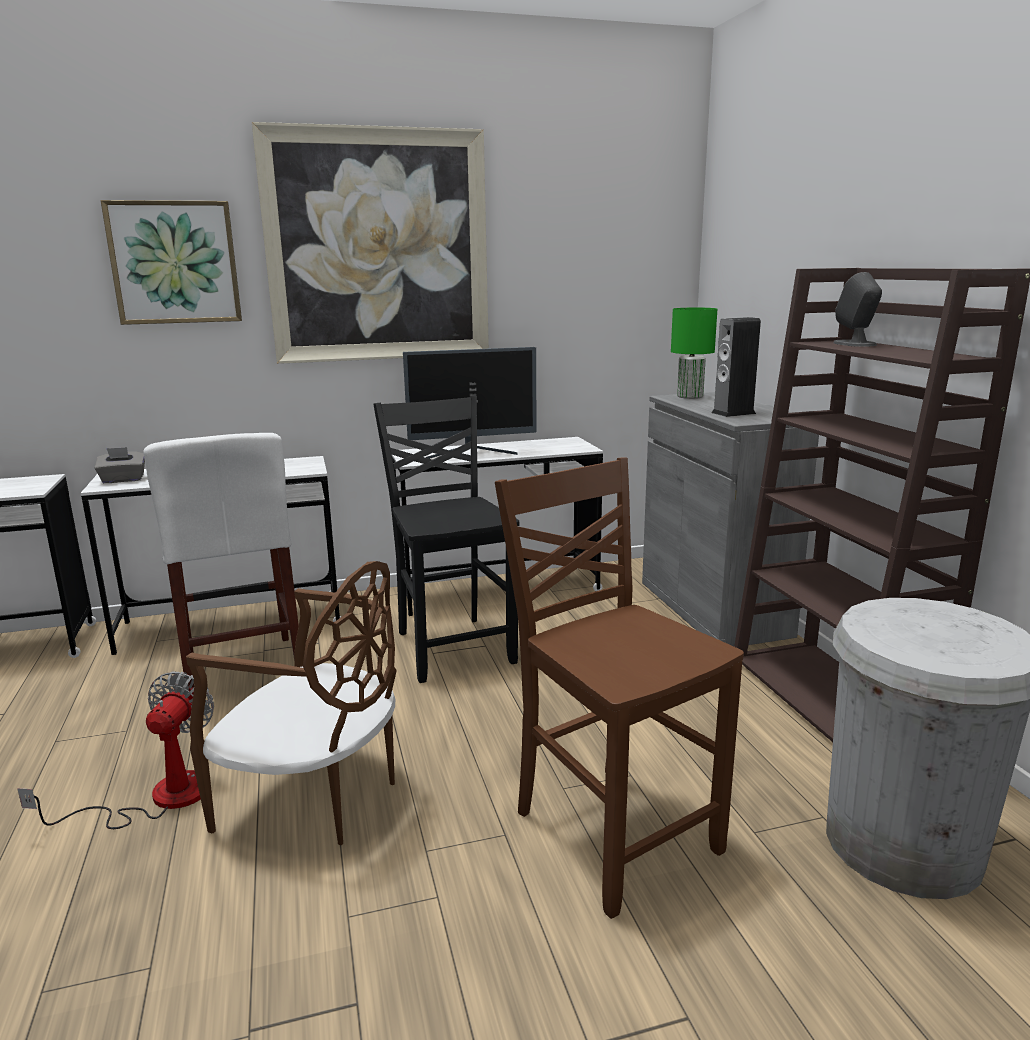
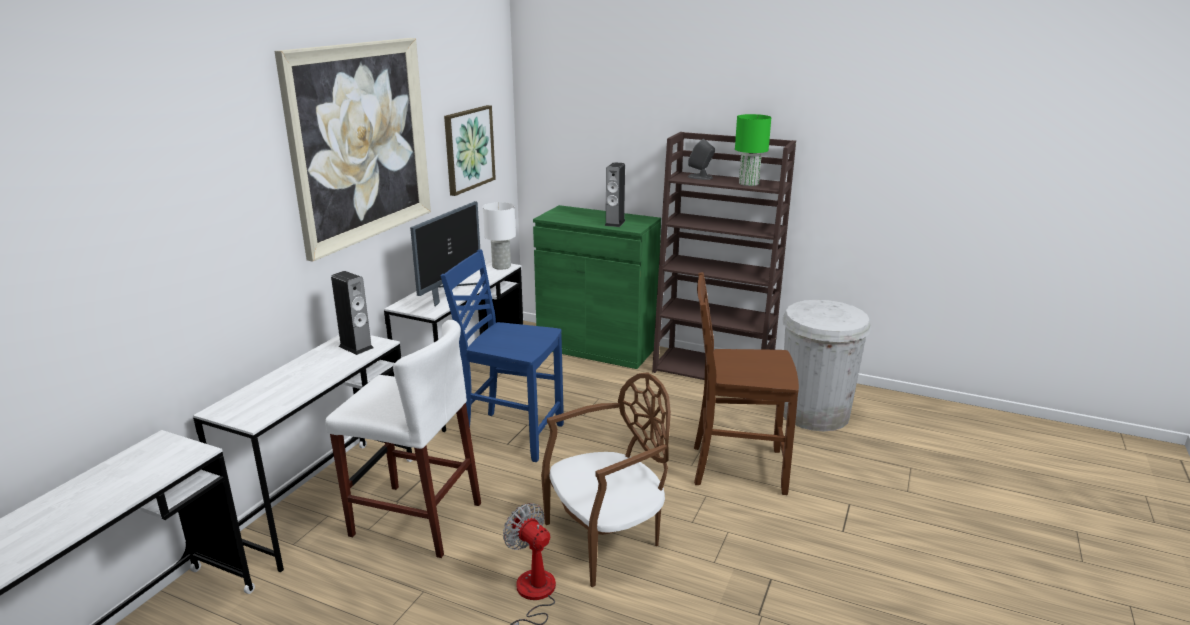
camera: 50 degrees left, 5 degrees up
grey tissue box [95,447,145,483] -> none
picture [101,200,242,325] -> picture moved to [444,105,496,196]
black chair [373,396,519,683] -> blue chair [441,250,564,462]
grey cabinet [642,392,819,646] -> green cabinet [533,205,661,369]
green table lamp [671,308,717,399] -> green table lamp moved to [735,114,771,186]
none -> speaker [331,271,374,355]
none -> white table lamp [483,202,516,270]

